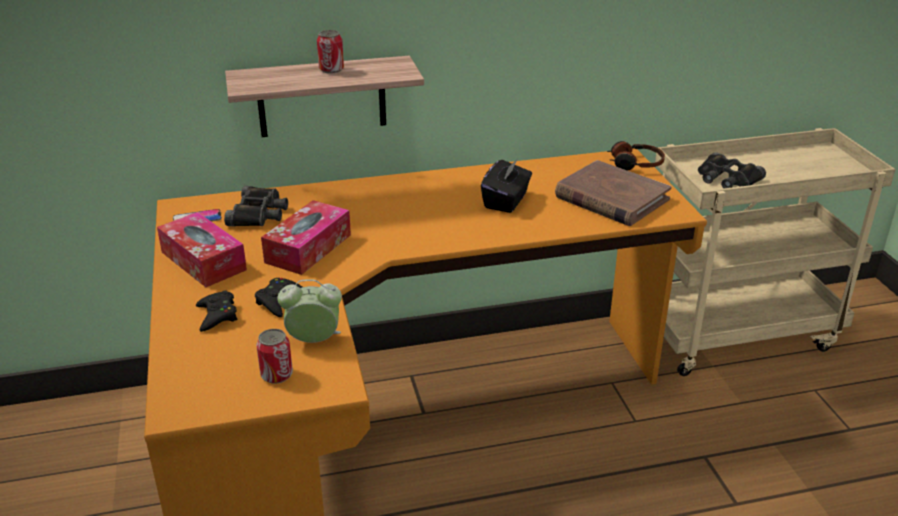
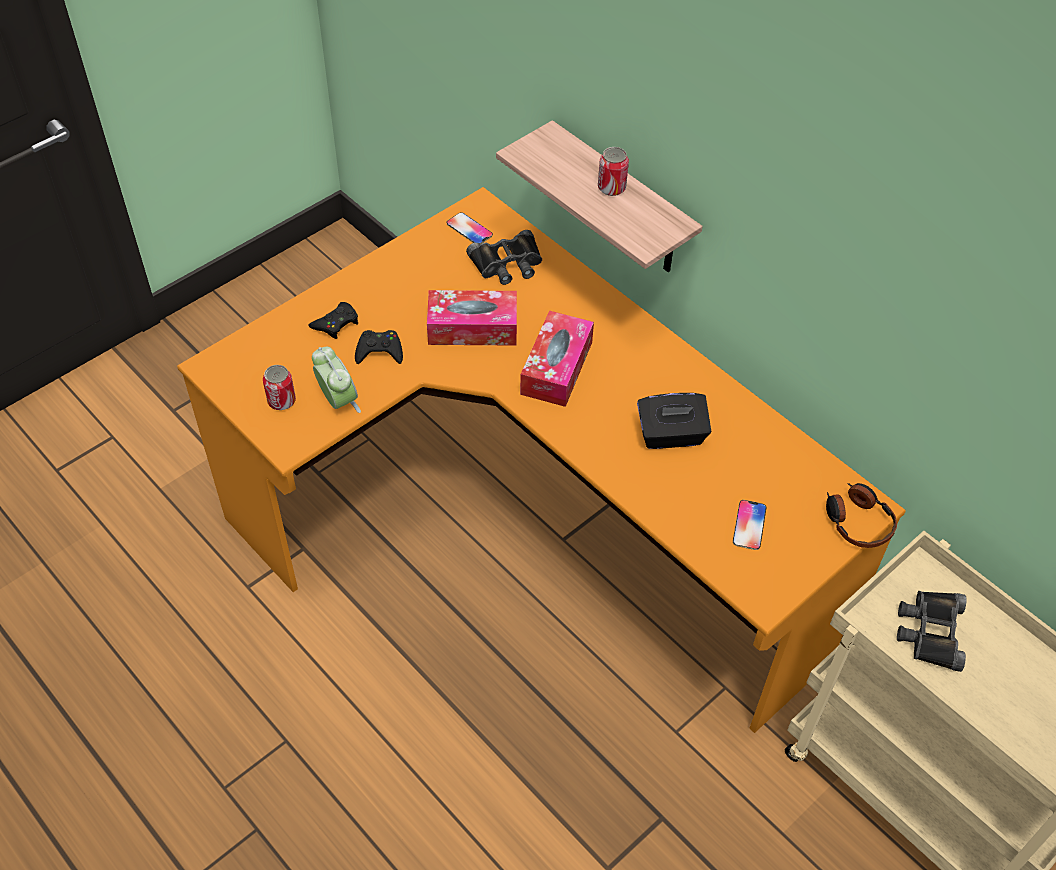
camera: 60 degrees right, 20 degrees up
tissue box [157,212,247,287] -> tissue box moved to [520,311,594,407]
brown book [555,160,672,226] -> phone [733,500,766,550]

